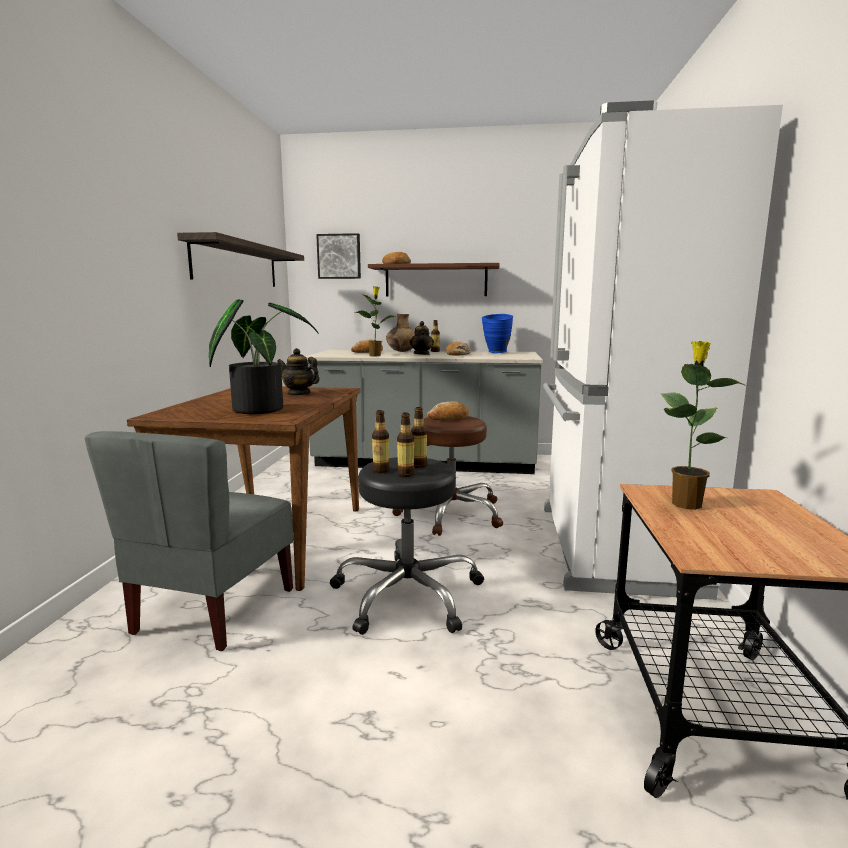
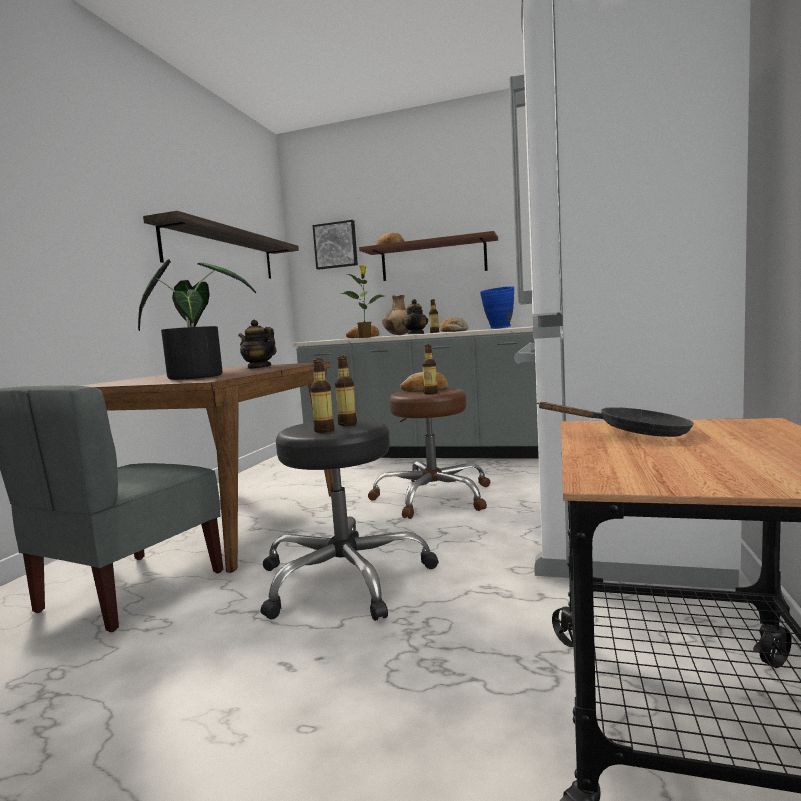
camera: 10 degrees right, 5 degrees down
bottle [372,410,390,473] -> bottle moved to [422,344,438,394]
potted plant [661,341,747,510] -> black frying pan [537,402,694,437]

